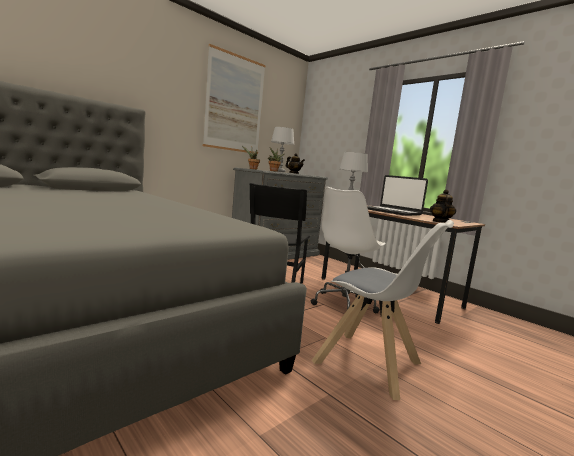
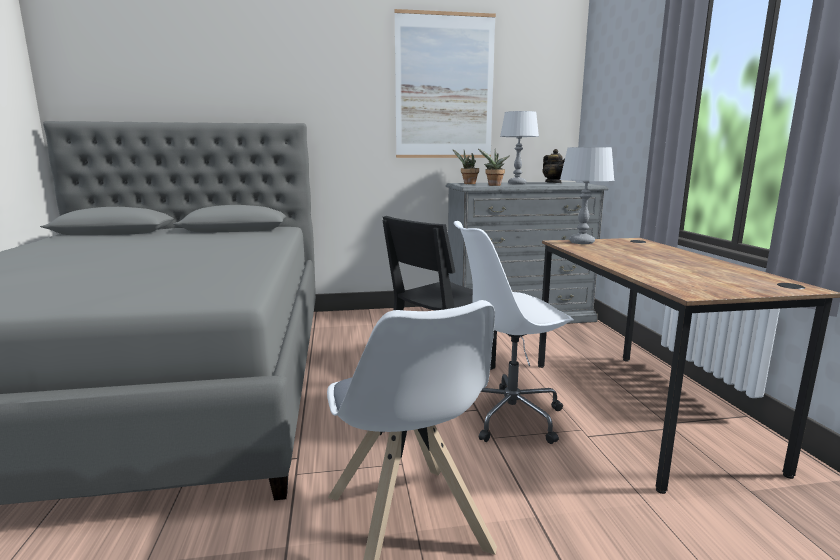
camera: 35 degrees right, 5 degrees up
laptop [367,175,428,216] -> none
teapot [430,189,456,223] -> none

